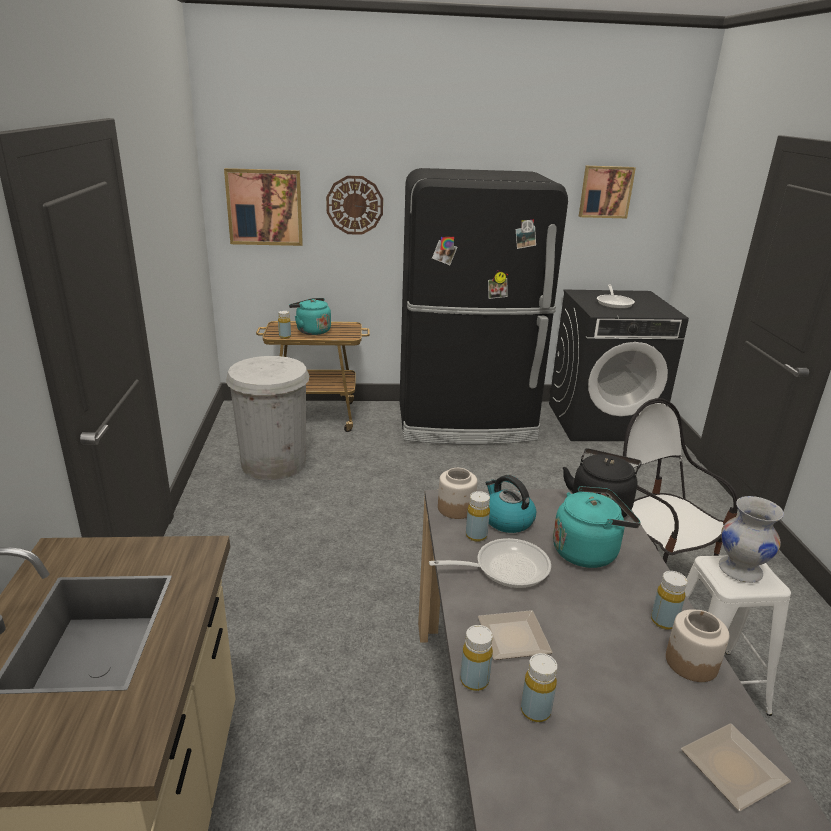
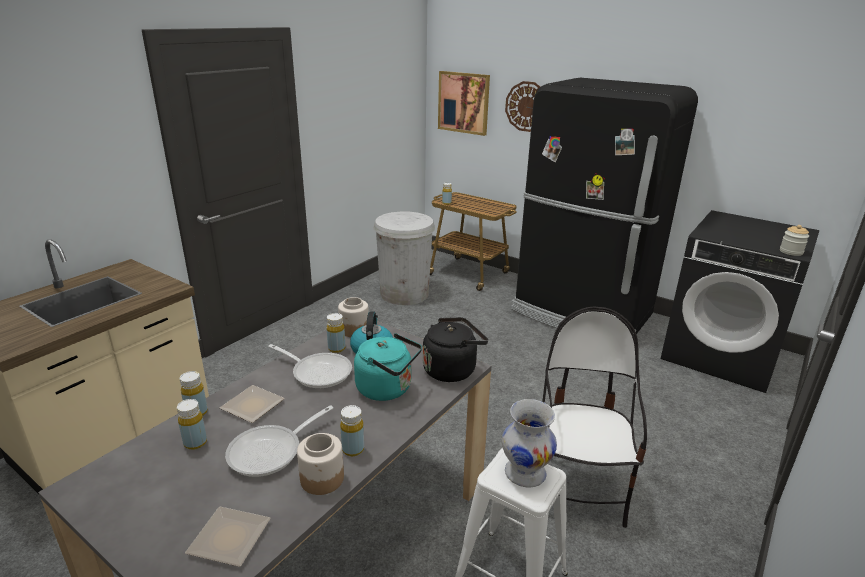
camera: 40 degrees right, 0 degrees up
turquoise kettle [289,298,331,335] -> none
picture [579,166,636,218] -> none
frying pan [597,285,635,309] -> frying pan moved to [225,405,333,477]
none -> jar [780,225,809,256]

